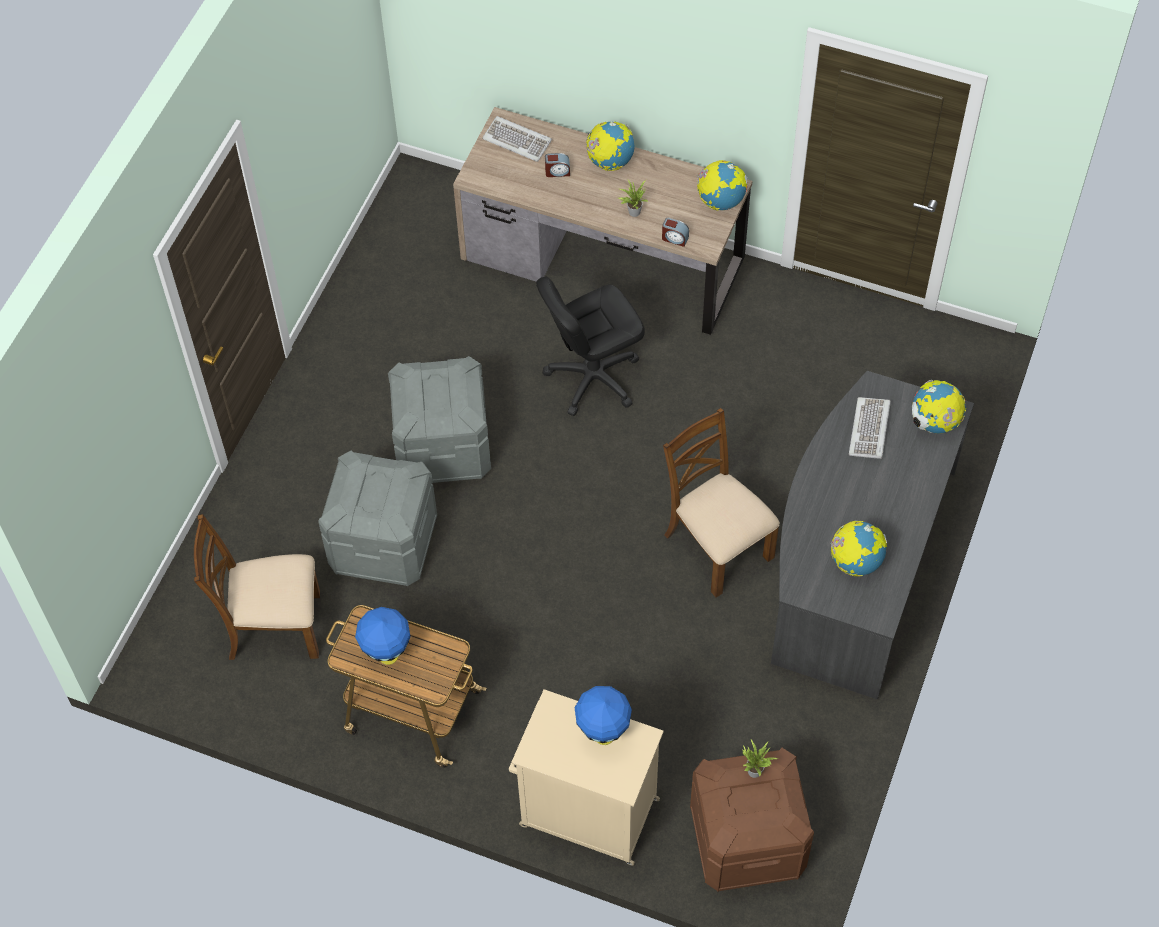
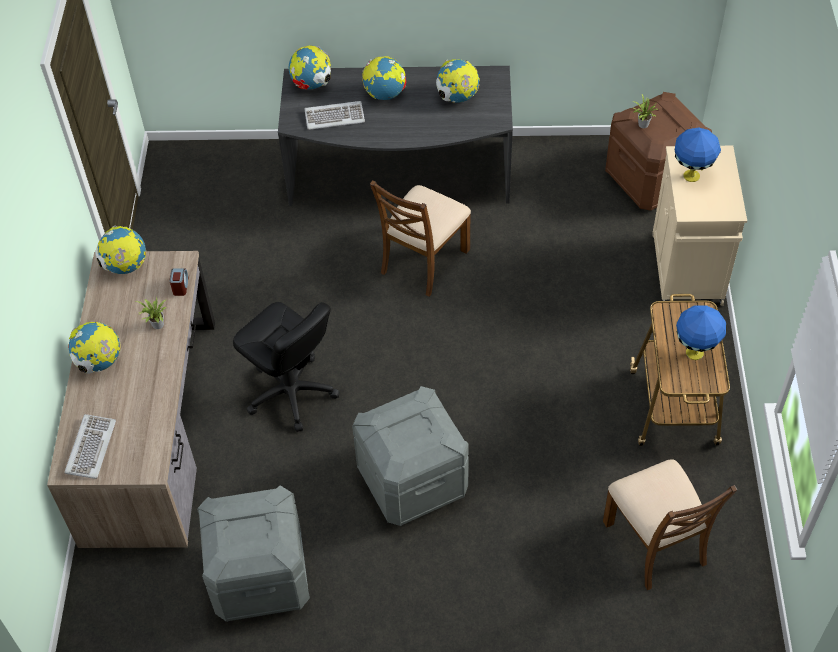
camera: 110 degrees left, 5 degrees down
grey storage box [318,450,437,586] -> grey storage box moved to [197,486,310,622]
alarm clock [545,153,570,177] -> none
none -> globe [362,56,406,100]

